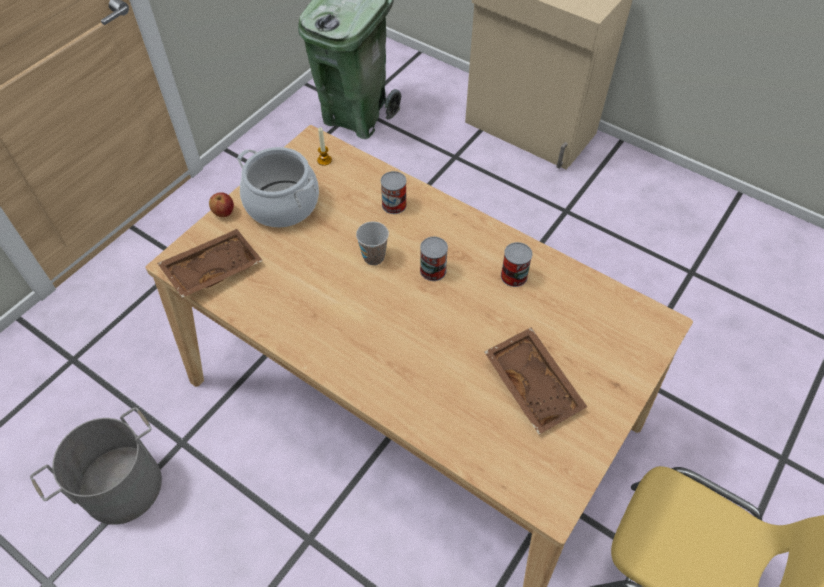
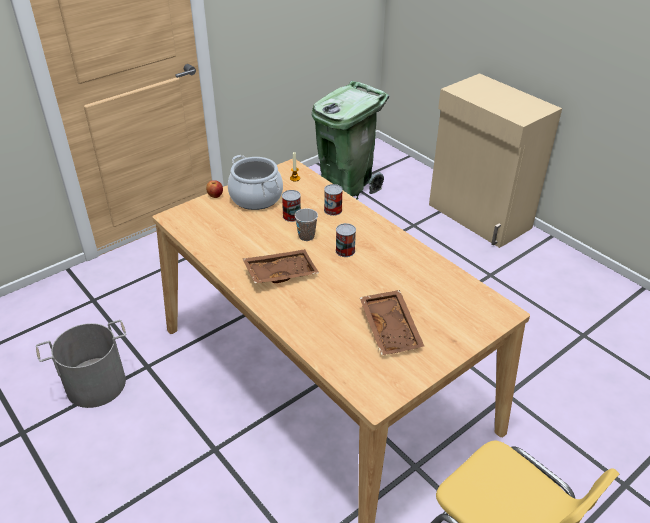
camera: 15 degrees right, 15 degrees down
brown tray [157,229,263,298] -> brown tray moved to [243,249,319,283]
can [501,242,532,287] -> can moved to [282,190,301,222]

